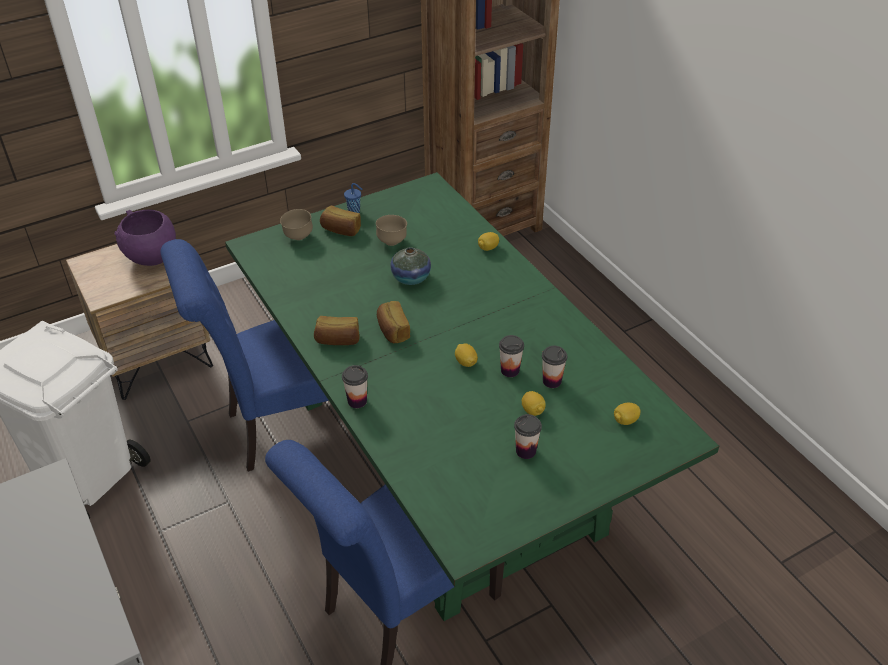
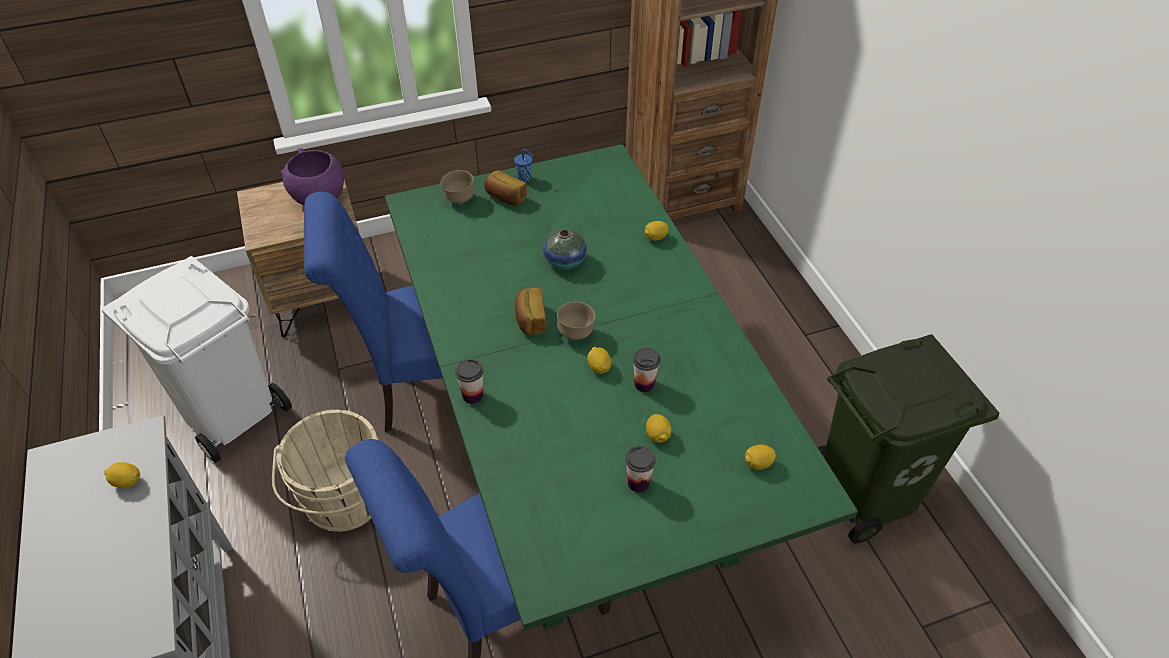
camera: 10 degrees right, 5 degrees up
bread [314,316,360,345] -> none
brown bowl [376,215,407,246] -> brown bowl moved to [557,302,596,340]
cup [542,346,567,388] -> none
none -> lemon [104,462,140,488]
none -> beige bucket [272,410,379,532]
none -> green trash can [817,334,999,543]

